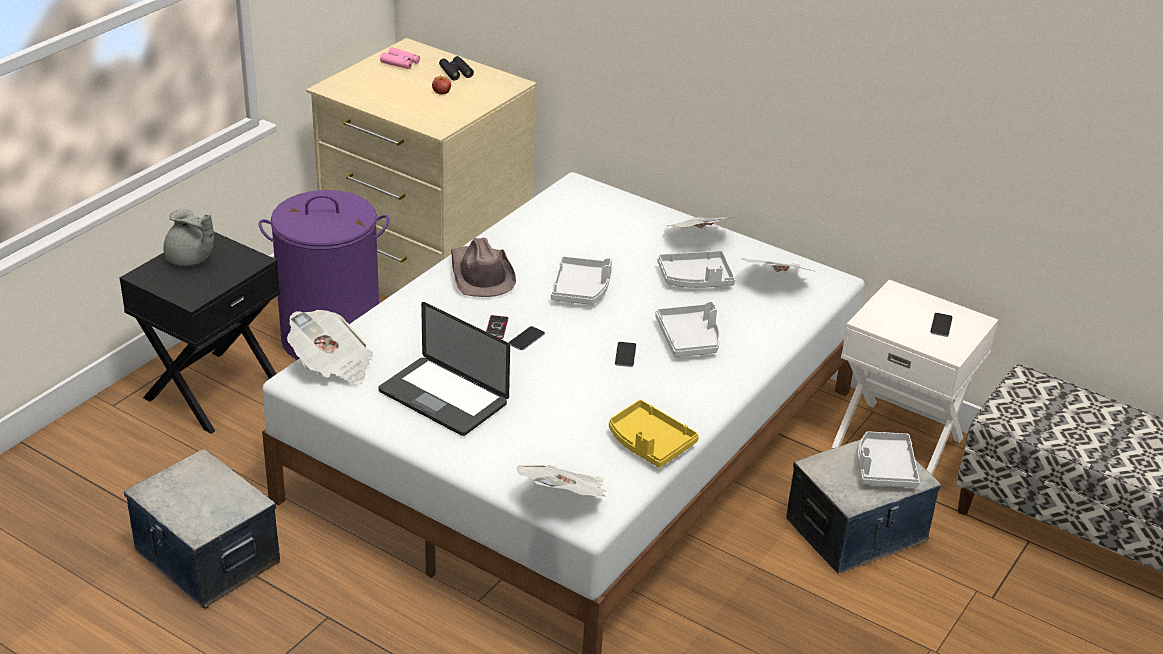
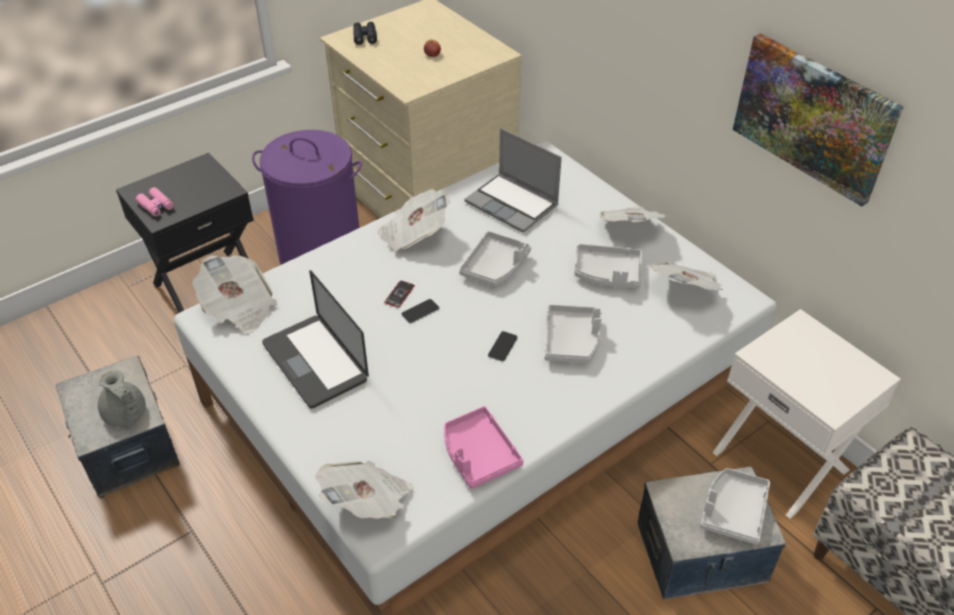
camera: 20 degrees right, 10 degrees up
grey teapot [163,209,214,266] -> grey teapot moved to [98,370,146,426]
pink binoculars [380,47,420,69] -> pink binoculars moved to [136,187,174,216]
black binoculars [439,56,474,80] -> black binoculars moved to [353,22,377,45]
brown hat [451,237,516,297] -> newspaper [377,189,450,252]
yellow tray [609,400,699,468] -> pink tray [444,406,524,489]
phone [930,313,953,337] -> none
none -> laptop [465,128,562,233]
none -> picture [733,34,904,207]

